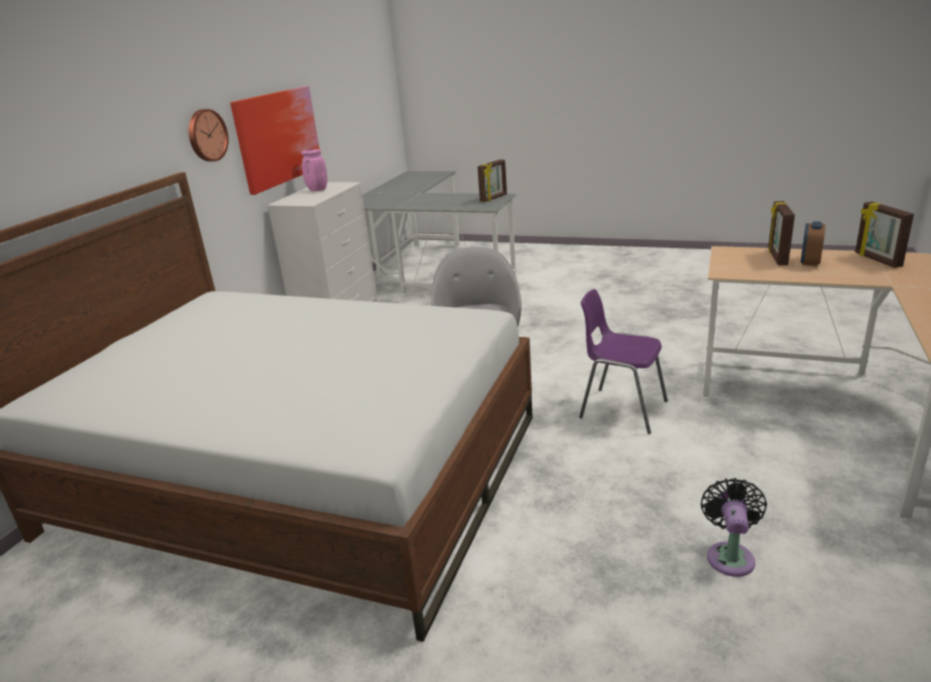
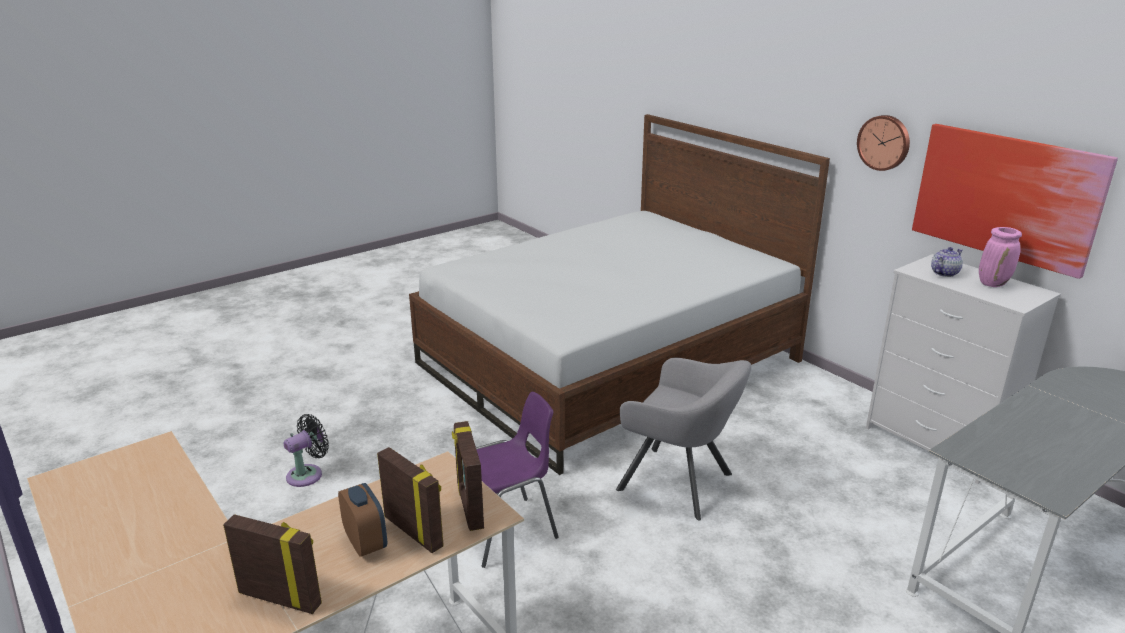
camera: 120 degrees right, 0 degrees up
picture frame [477,159,507,202] -> picture frame moved to [452,421,484,531]
black fan [701,478,767,577] -> black fan turned 90 degrees counterclockwise [284,414,329,487]
none -> teapot [931,247,963,277]

